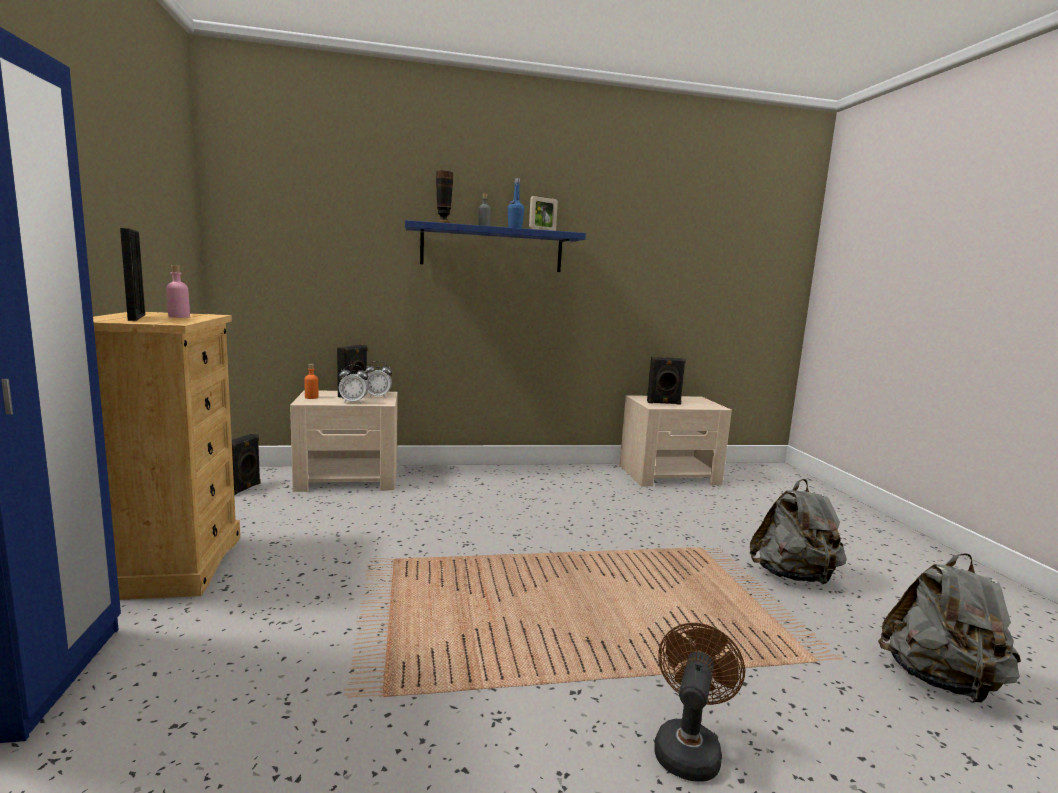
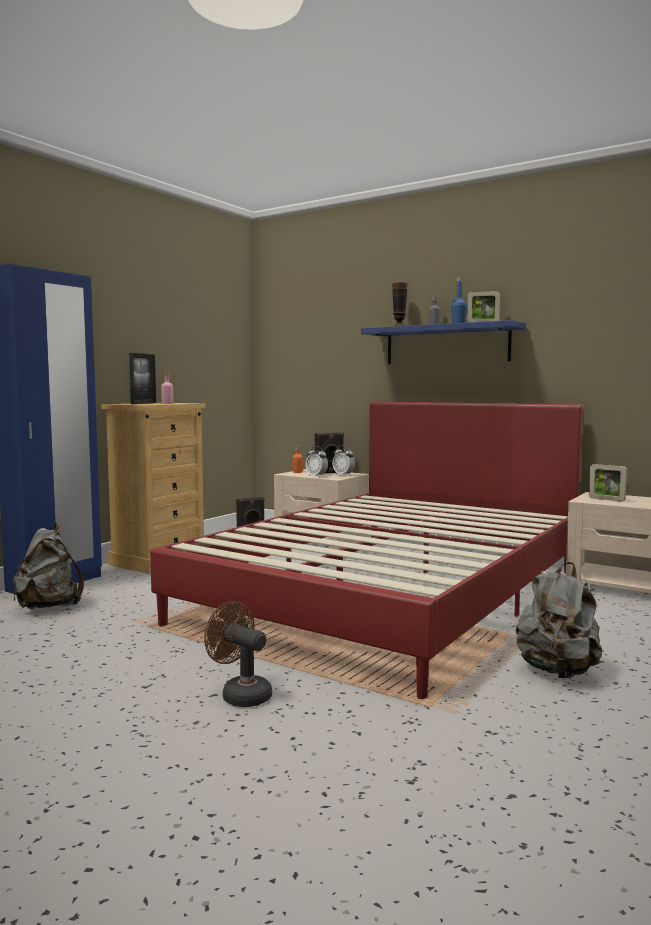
camera: 45 degrees right, 5 degrees down
black speaker [647,357,686,405] -> picture frame [589,464,627,502]
brown fan [654,623,745,782] -> brown fan turned 120 degrees counterclockwise [204,601,272,707]
grey backpack [878,553,1021,703] -> grey backpack moved to [13,523,84,609]
none -> red bed [150,401,583,699]

